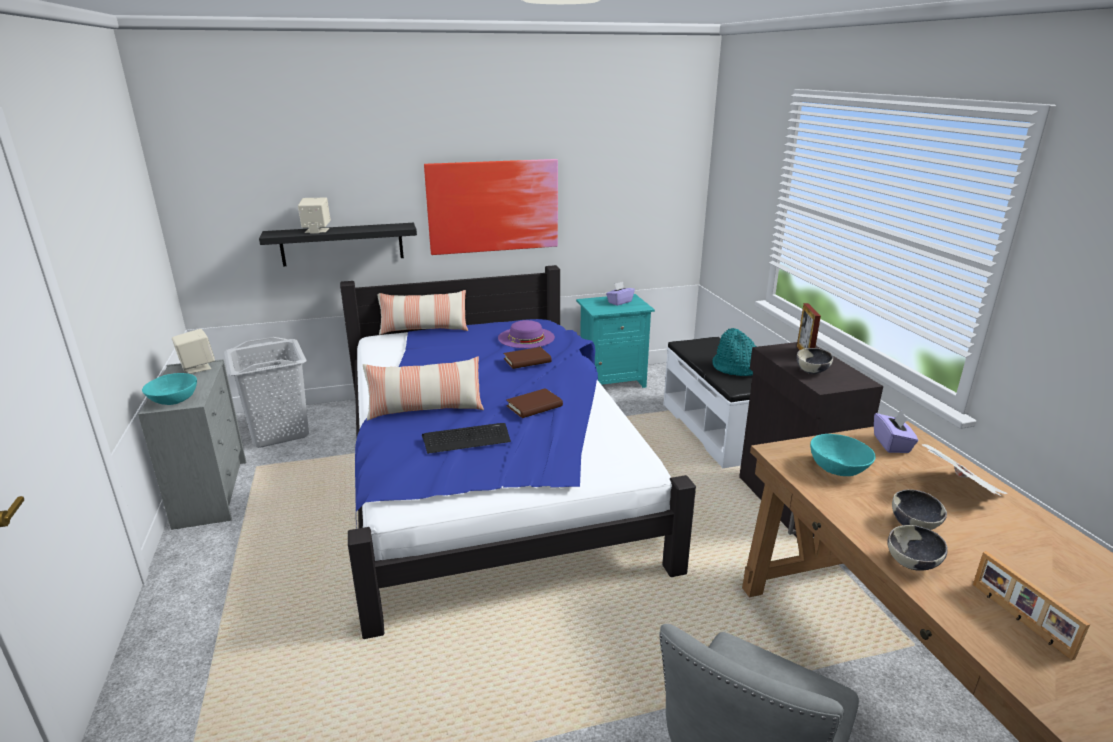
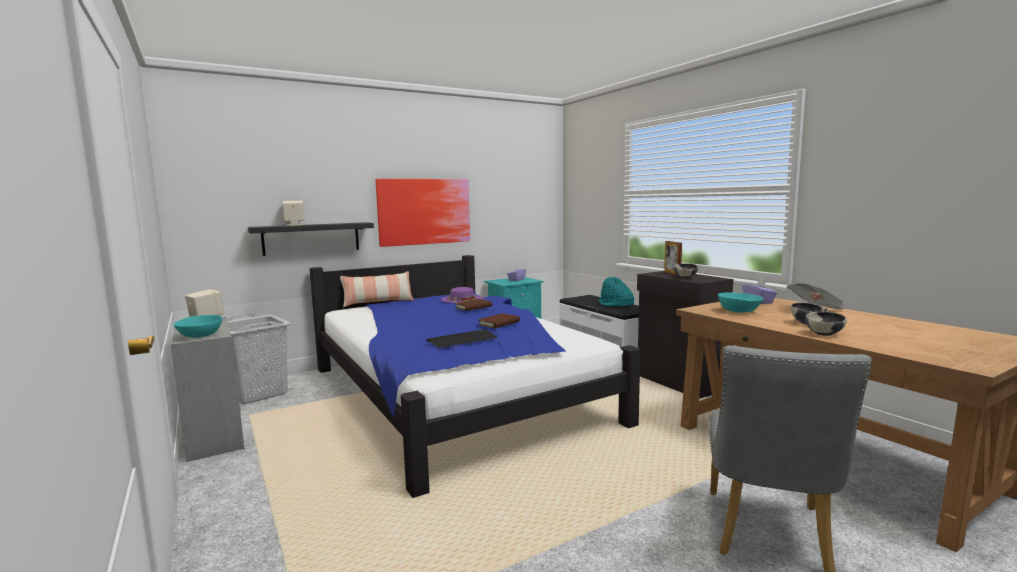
camera: 15 degrees left, 15 degrees down
pillow [363,356,484,421] -> none
picture frame [973,551,1090,660] -> none

